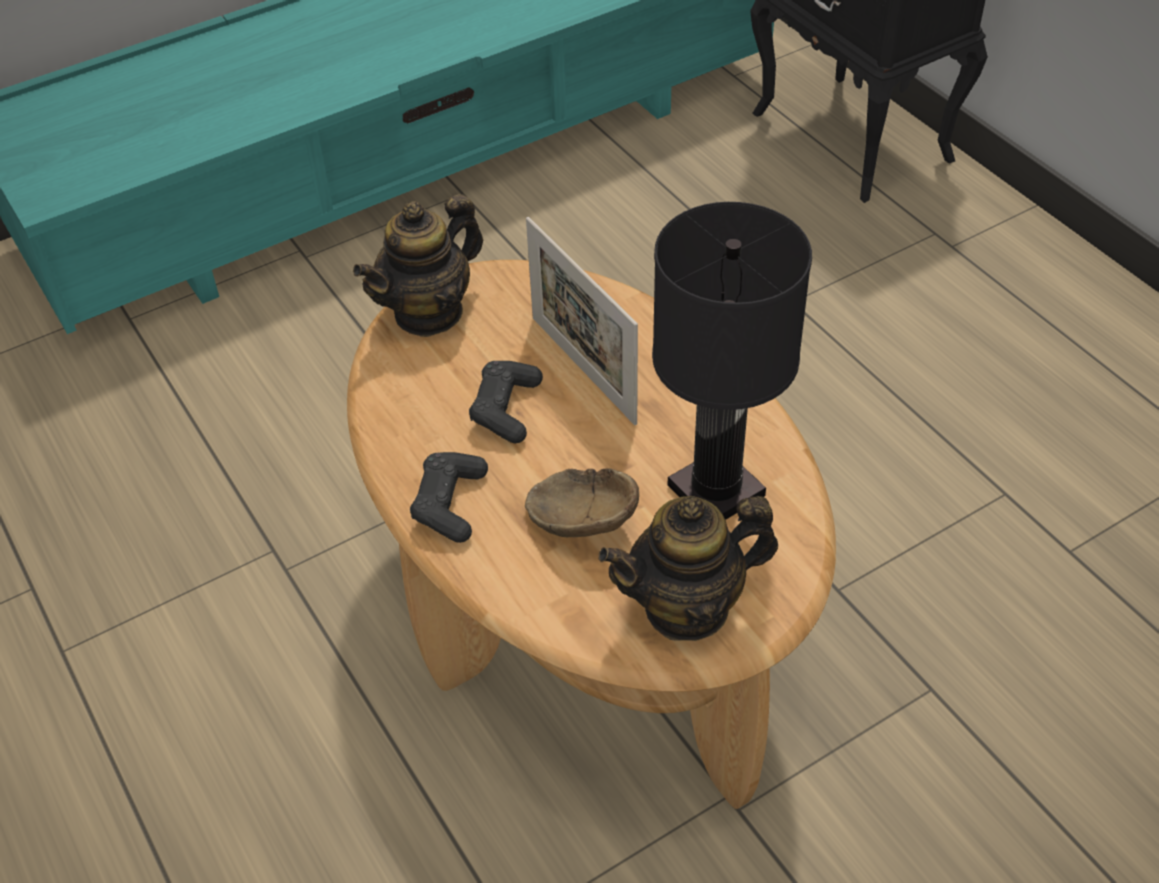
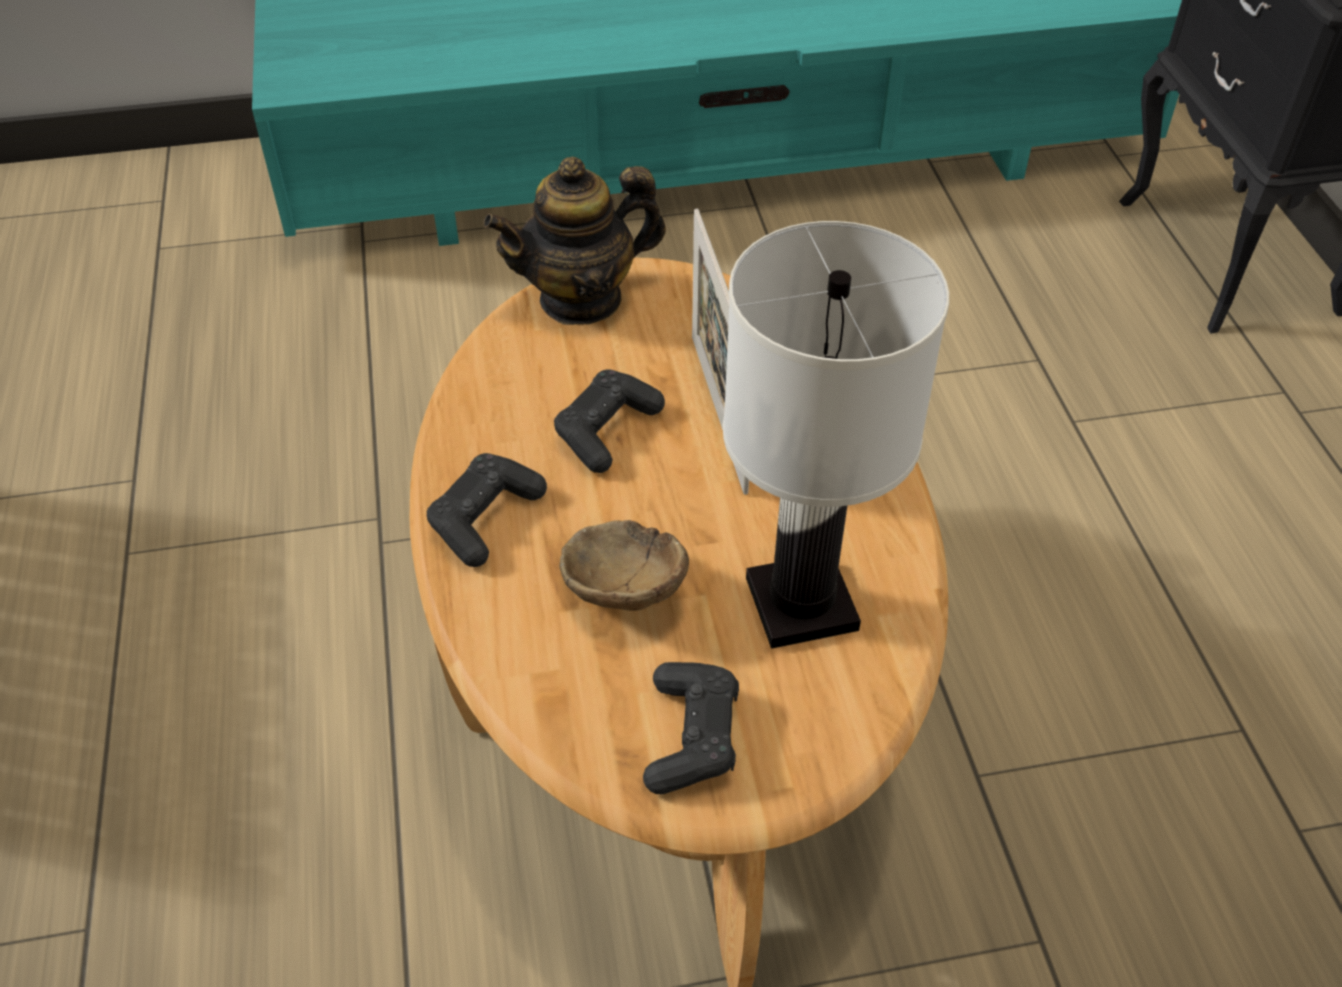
camera: 20 degrees right, 0 degrees up
teapot [598,496,778,641] -> black game controller [643,662,739,794]
black table lamp [652,202,812,520] -> white table lamp [723,221,949,649]

